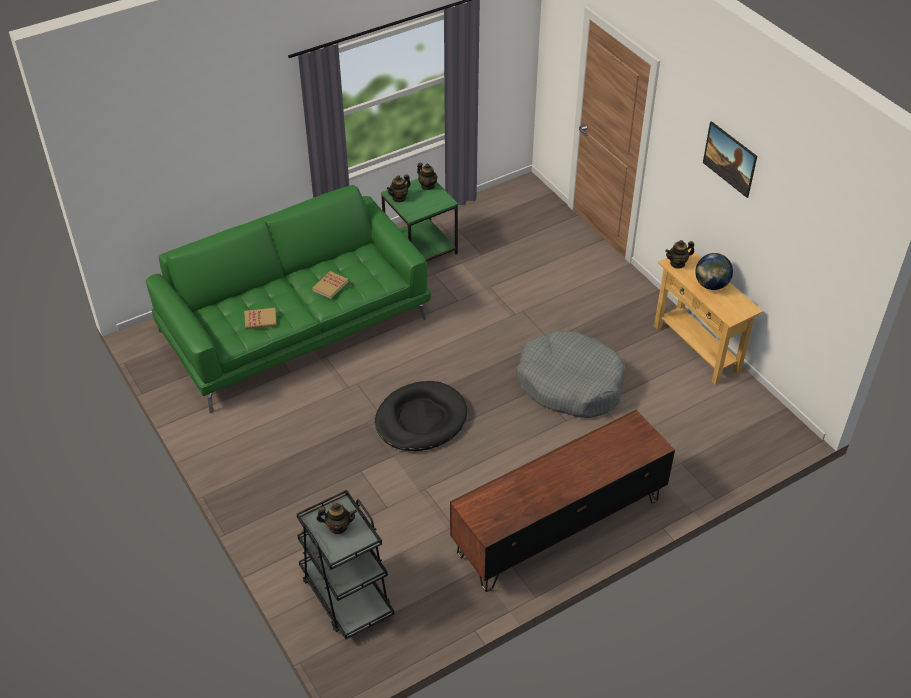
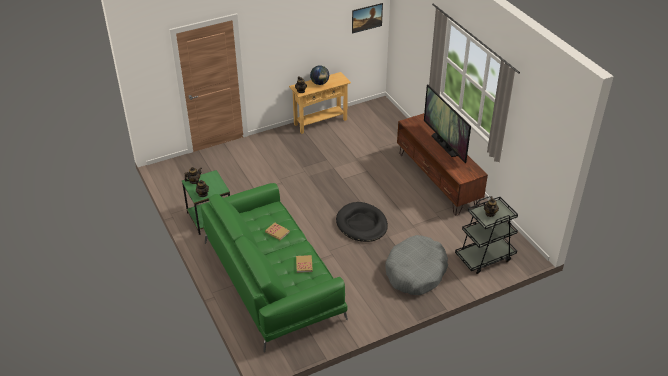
camera: 85 degrees left, 5 degrees down
grey dog bed [516,331,626,418] -> grey dog bed moved to [385,235,448,295]
picture [703,121,757,198] -> picture moved to [352,3,383,34]
none -> television [424,85,471,163]

